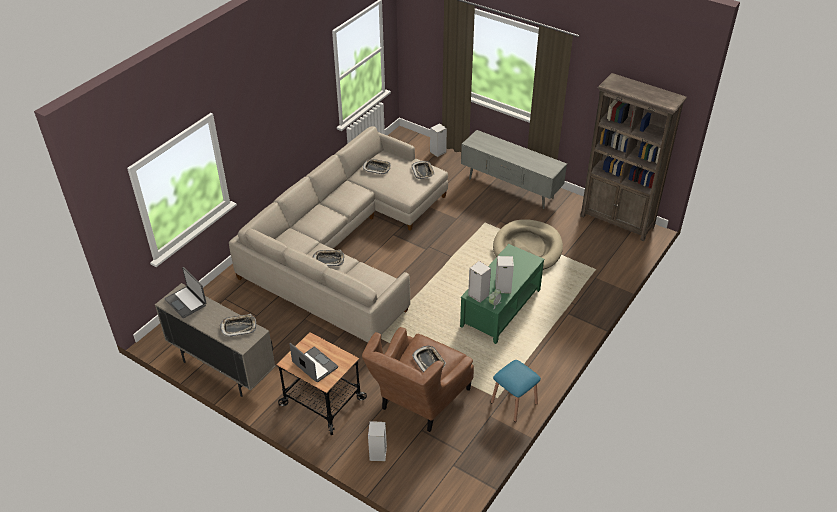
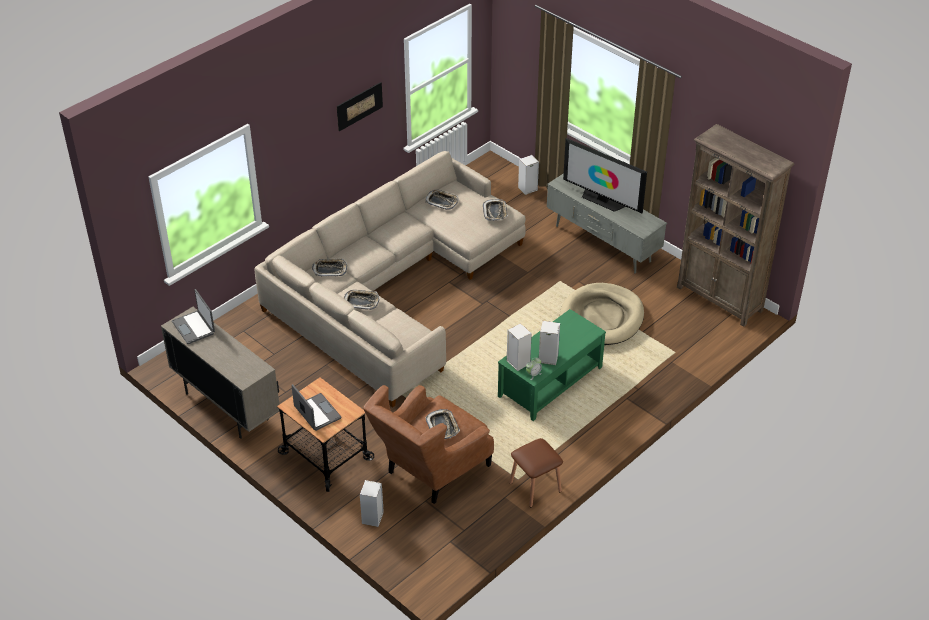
camera: 10 degrees right, 0 degrees up
tray [220,314,256,337] -> tray moved to [312,259,347,276]
blue stool [491,360,541,422] -> brown stool [509,438,563,507]
none -> picture [337,82,383,131]
none -> television [563,138,647,213]

